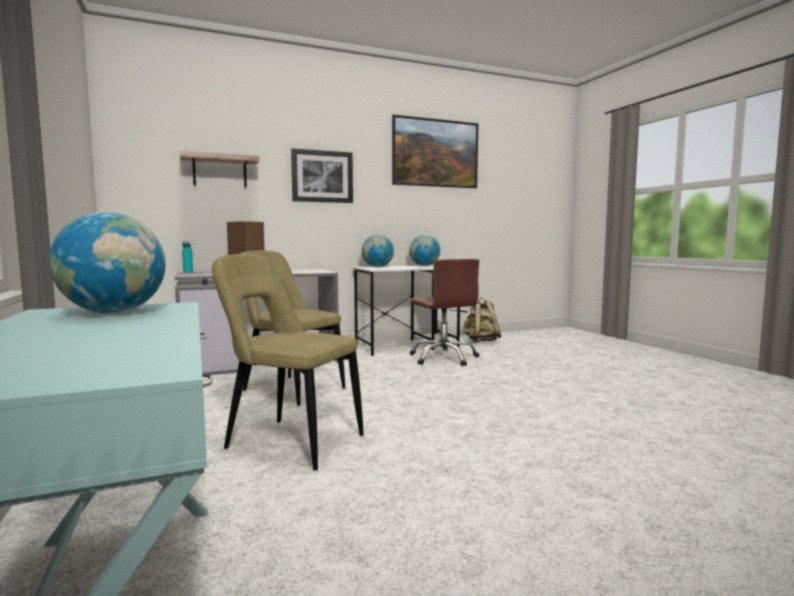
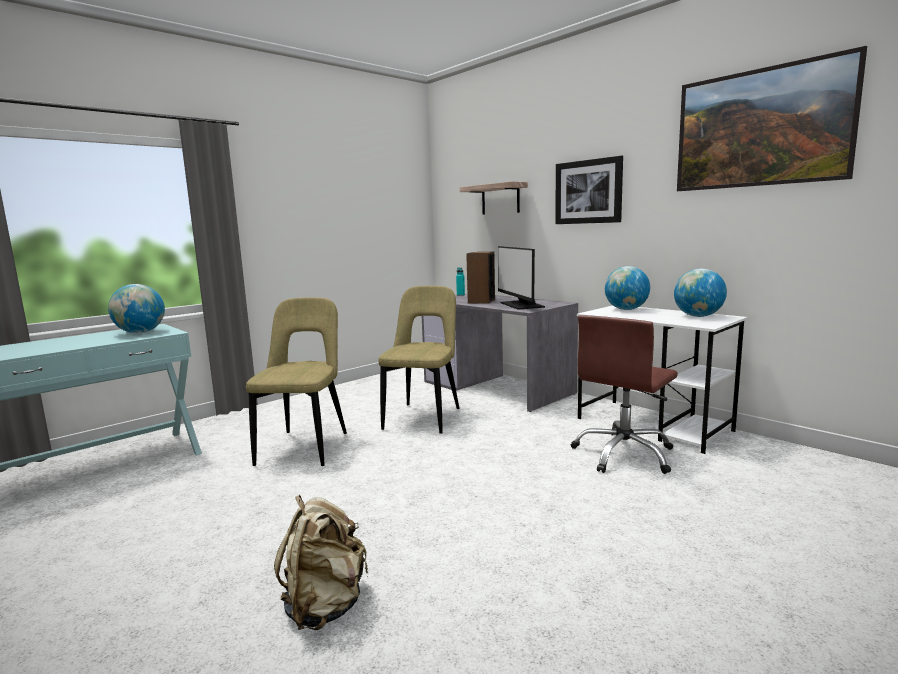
camera: 70 degrees right, 5 degrees up
beige backpack [464,298,501,343] -> beige backpack moved to [274,495,369,630]
none -> monitor [498,246,545,310]

